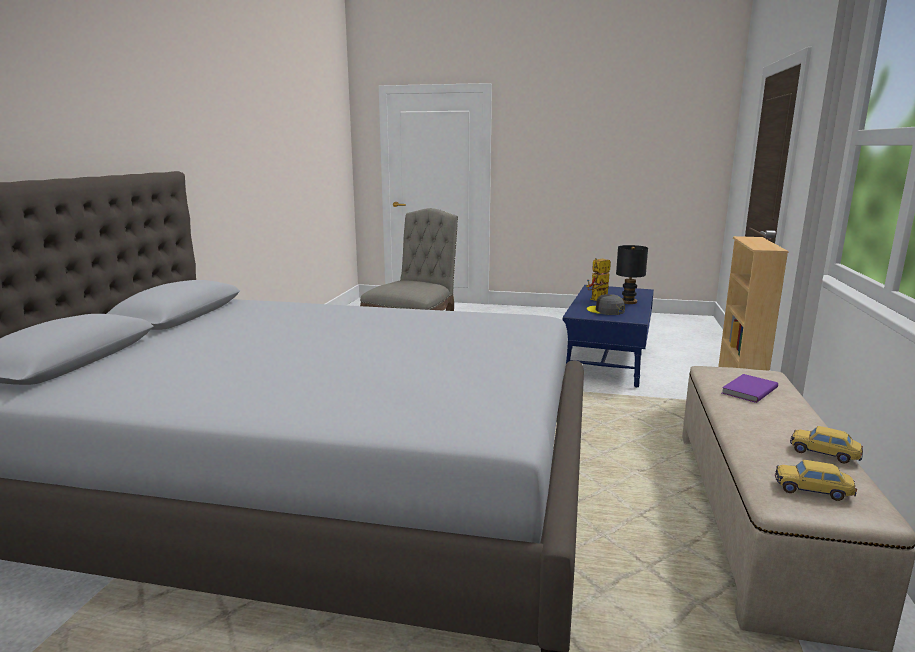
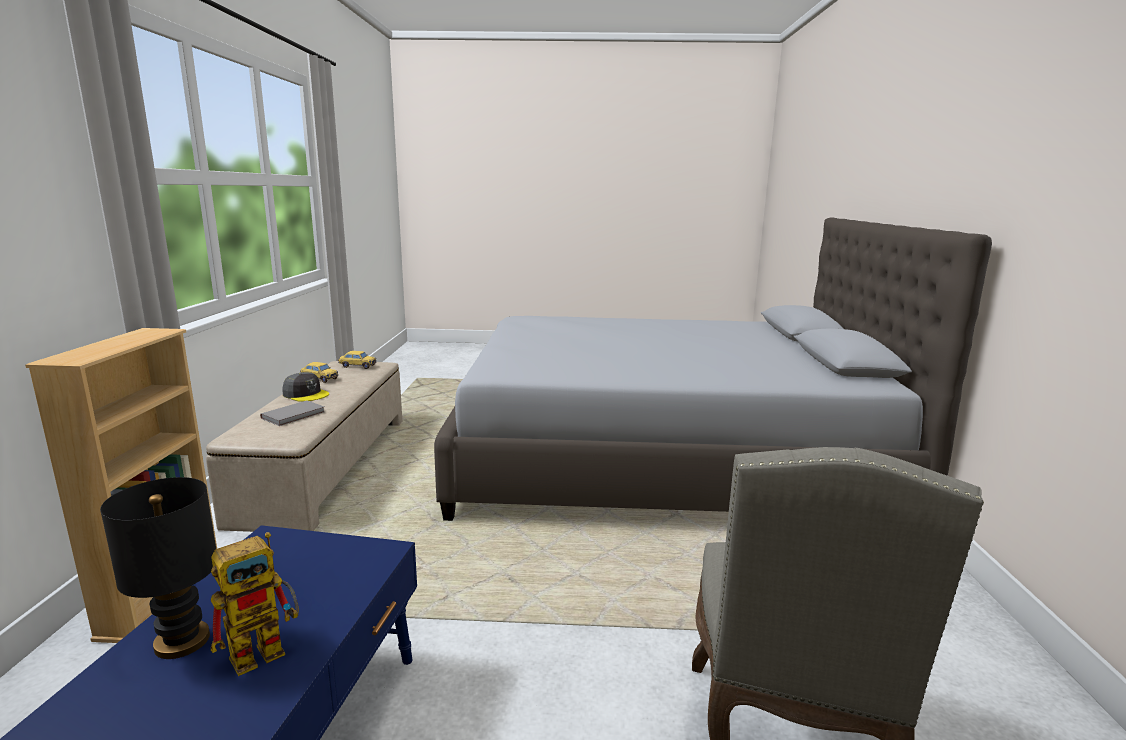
camera: 170 degrees right, 0 degrees up
grey cap [587,294,625,315] -> grey cap moved to [282,372,329,402]
purple book [722,374,778,403] -> grey book [260,400,324,426]

